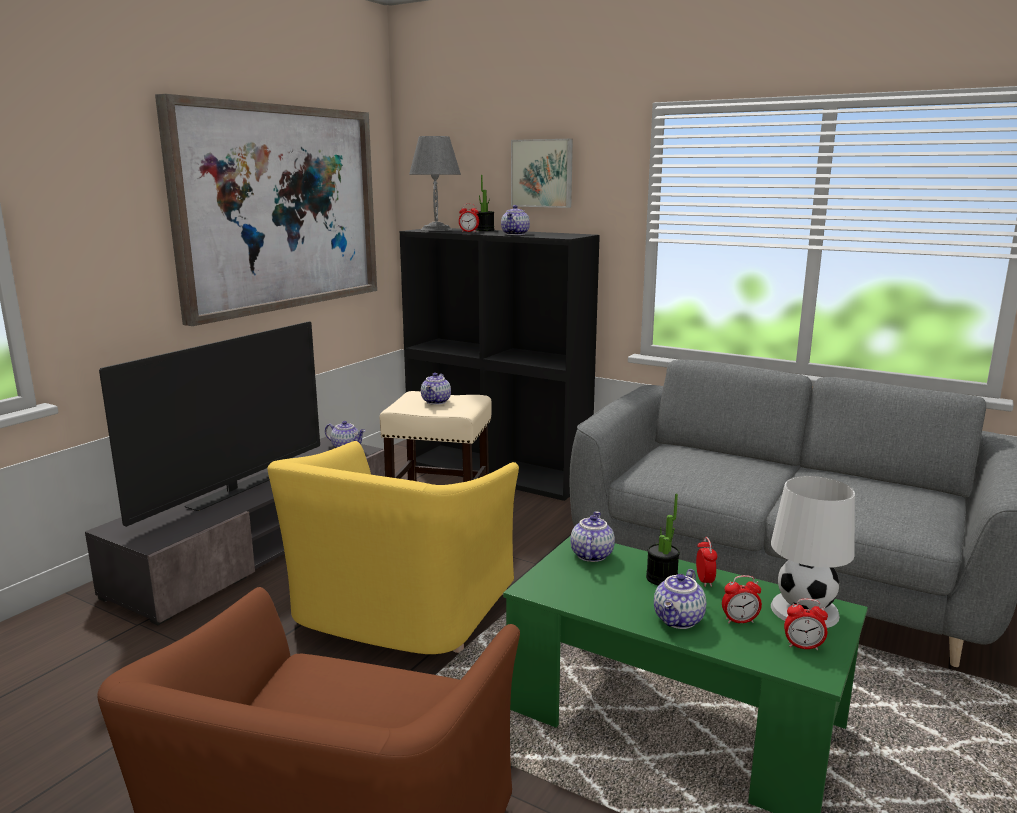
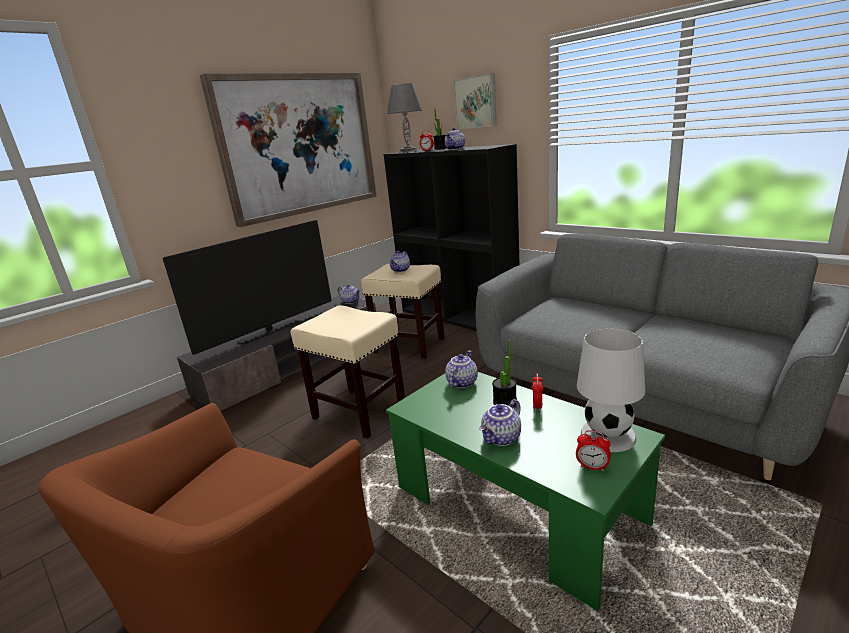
camera: 15 degrees right, 5 degrees up
yellow armchair [268,441,519,654] -> beige stool [290,305,405,438]
alarm clock [722,575,762,623] -> none

